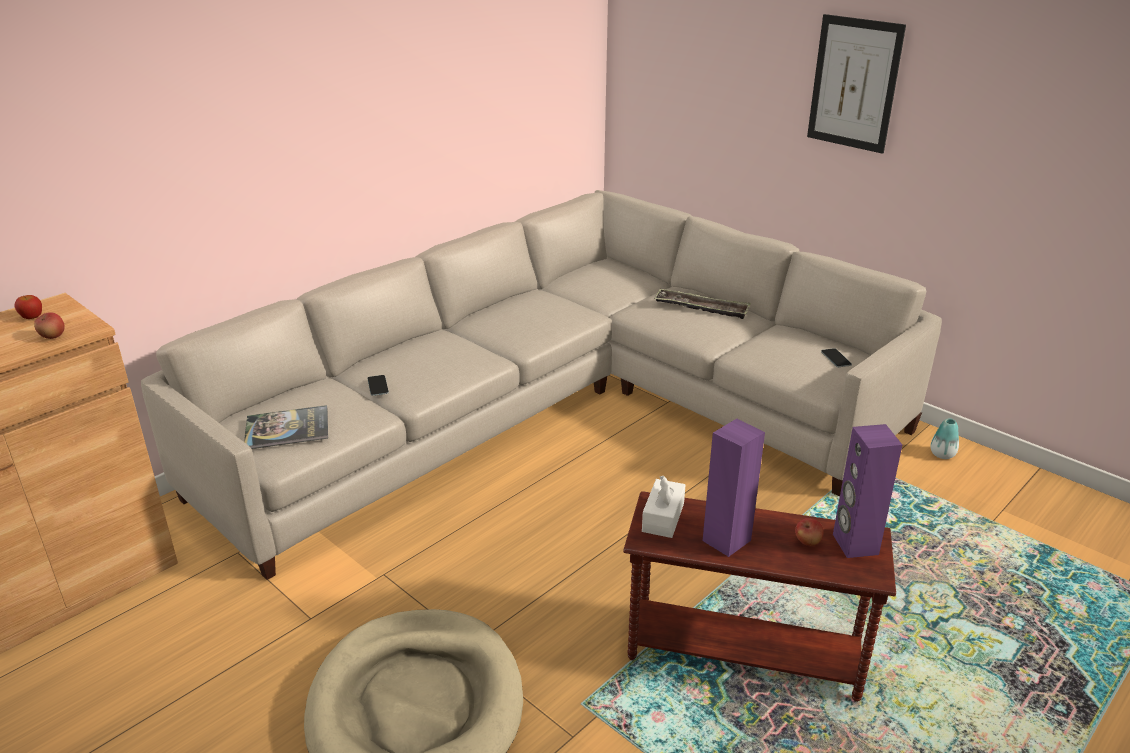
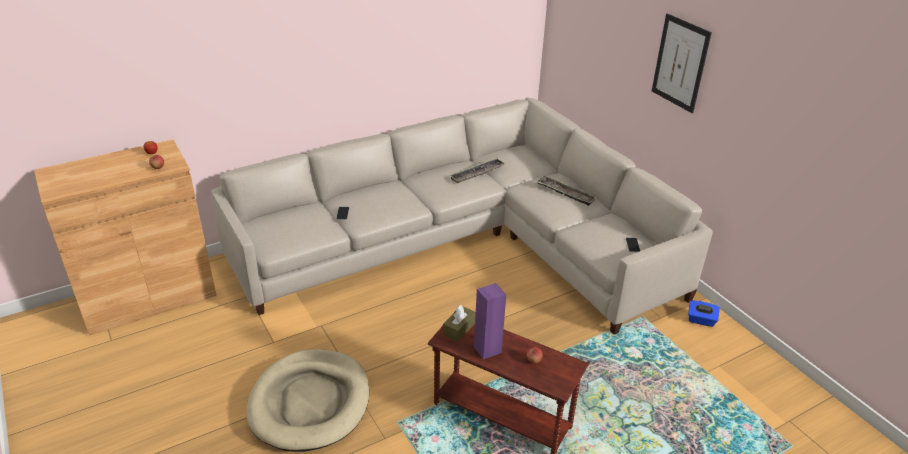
camera: 15 degrees right, 5 degrees up
book [244,405,328,449] -> none
white tissue box [642,476,685,538] -> brown tissue box [443,305,476,342]
purple speaker [833,424,902,558] -> none
vase [930,418,959,459] -> blue tissue box [688,301,720,327]
none -> tray [449,158,505,183]

